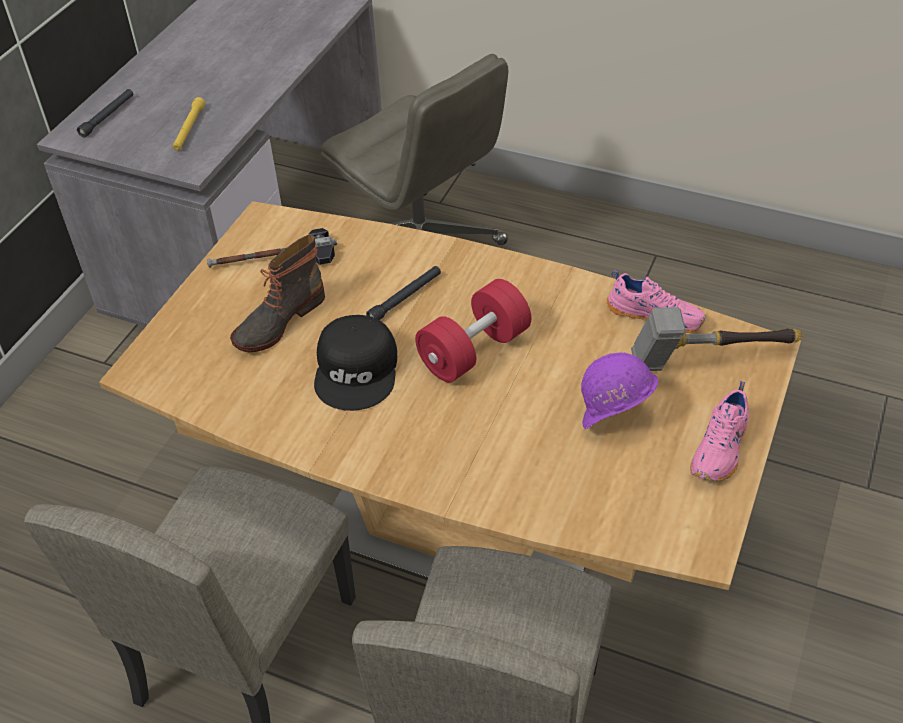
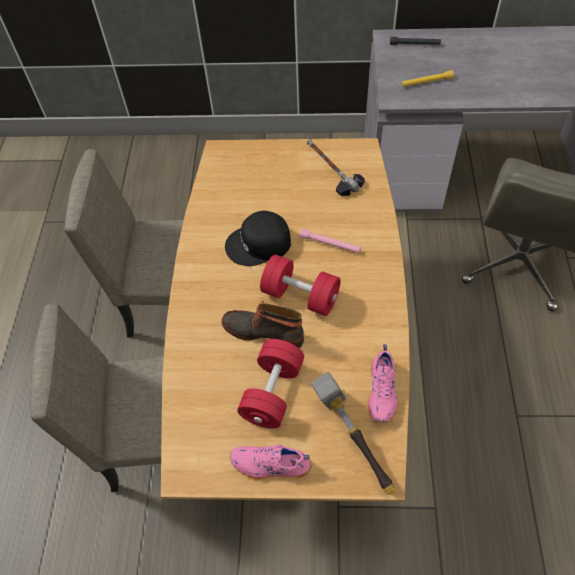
camera: 70 degrees right, 10 degrees up
boot [230,235,325,352] -> boot moved to [222,301,304,348]
black flashlight [366,266,441,320] -> pink flashlight [299,228,361,253]
purple hard hat [549,353,658,448] -> red dumbbell [237,339,304,428]

